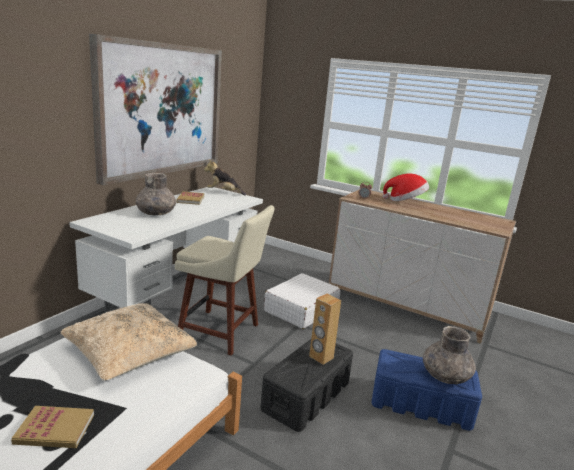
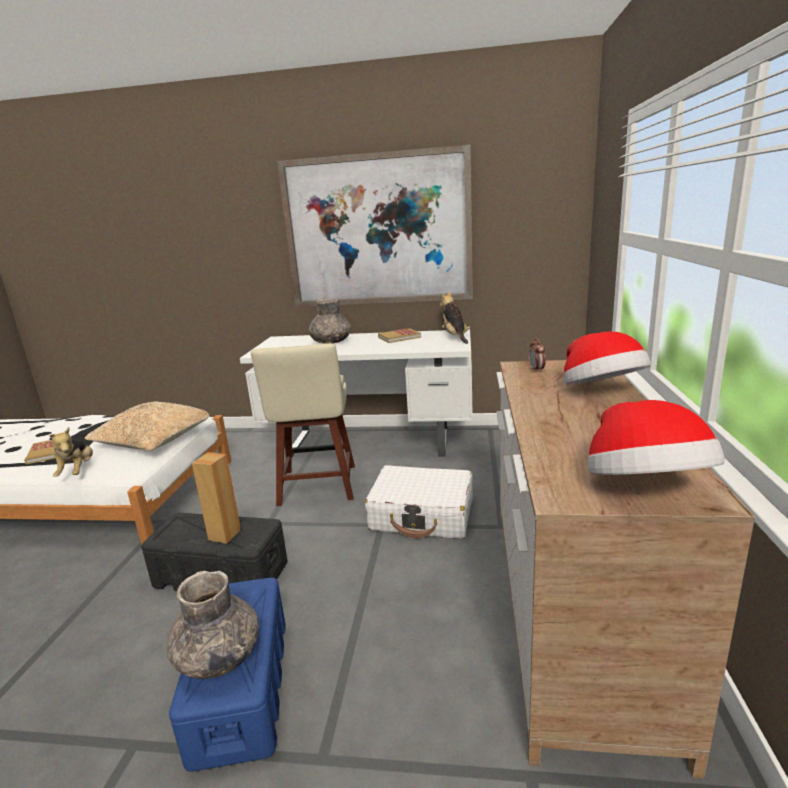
camera: 70 degrees right, 0 degrees up
none -> plush toy [50,427,93,477]
none -> hat [588,400,725,475]

